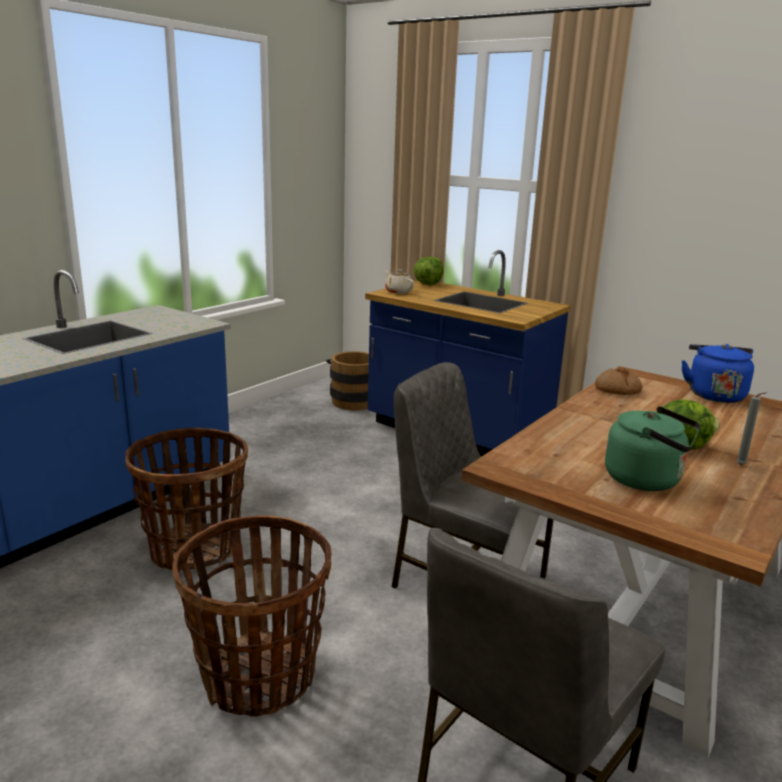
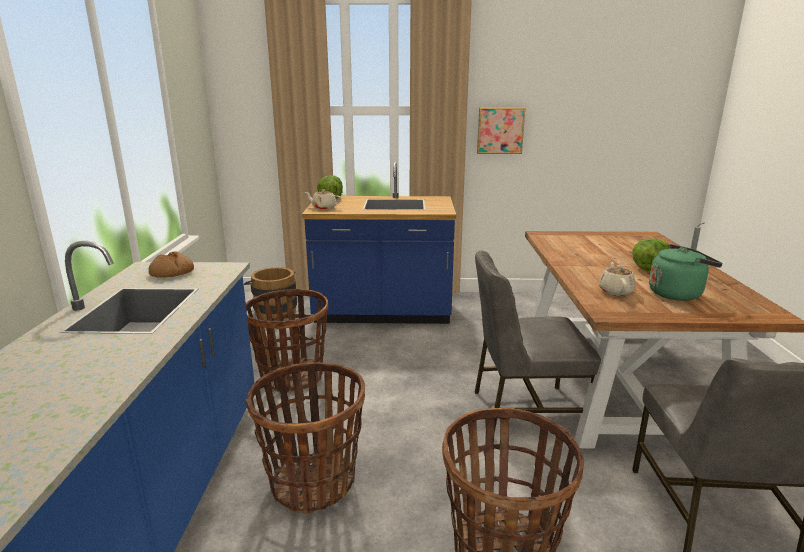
camera: 35 degrees left, 0 degrees up
bread [595,368,642,395] -> bread moved to [148,251,194,278]
blue kettle [681,344,754,403] -> none
none -> basket [246,289,329,393]
none -> picture [477,107,525,154]
none -> beige teapot [599,262,636,296]

